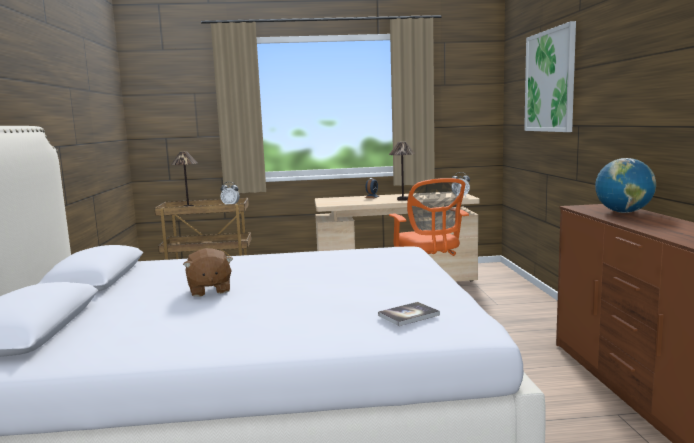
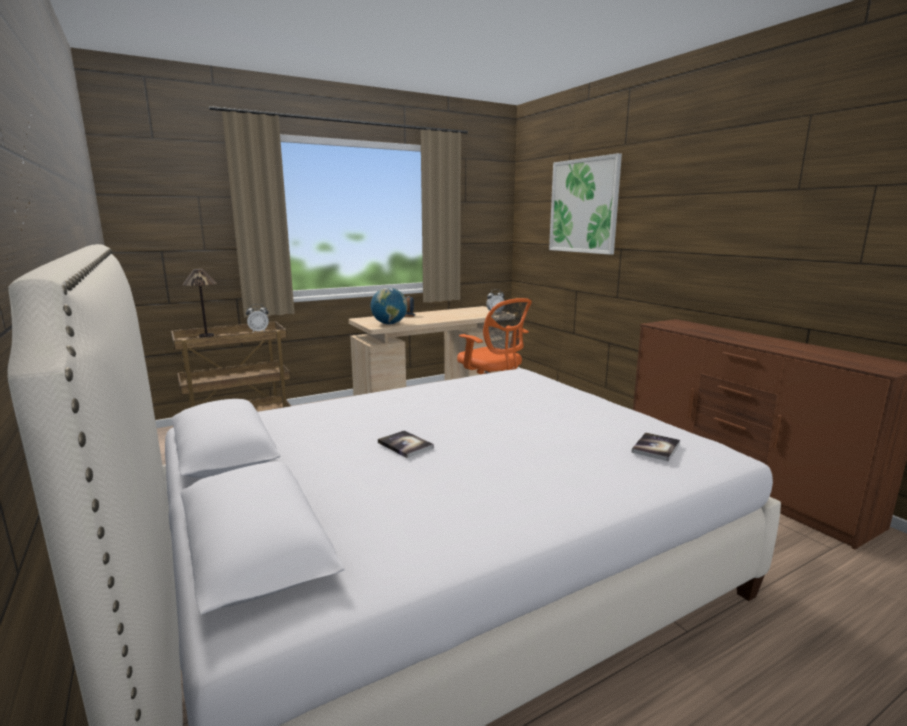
camera: 25 degrees left, 5 degrees up
brown plush toy [183,248,233,297] -> book [378,430,434,458]
table lamp [389,142,415,201] -> none
globe [595,158,656,213] -> globe moved to [371,287,408,325]

